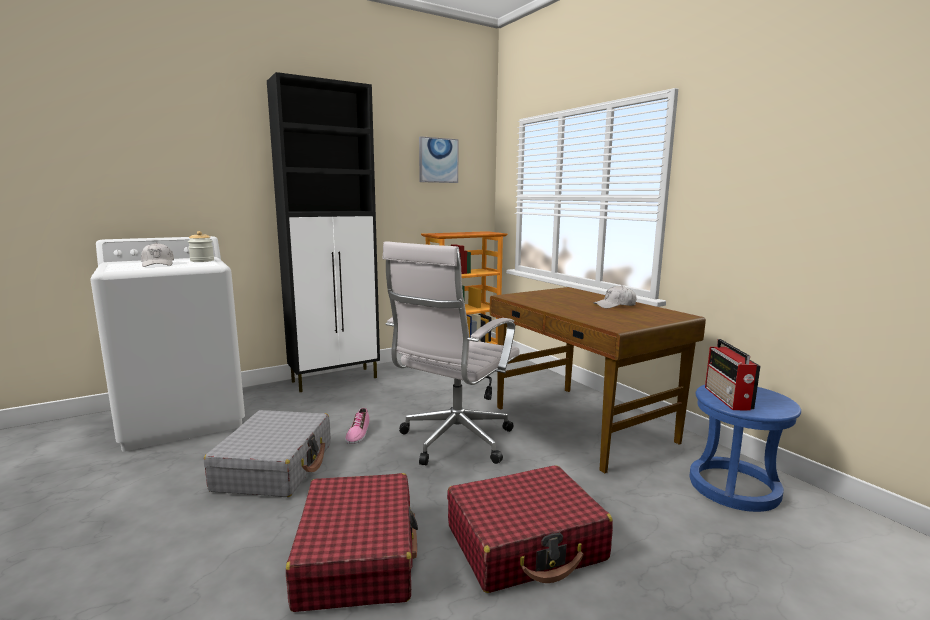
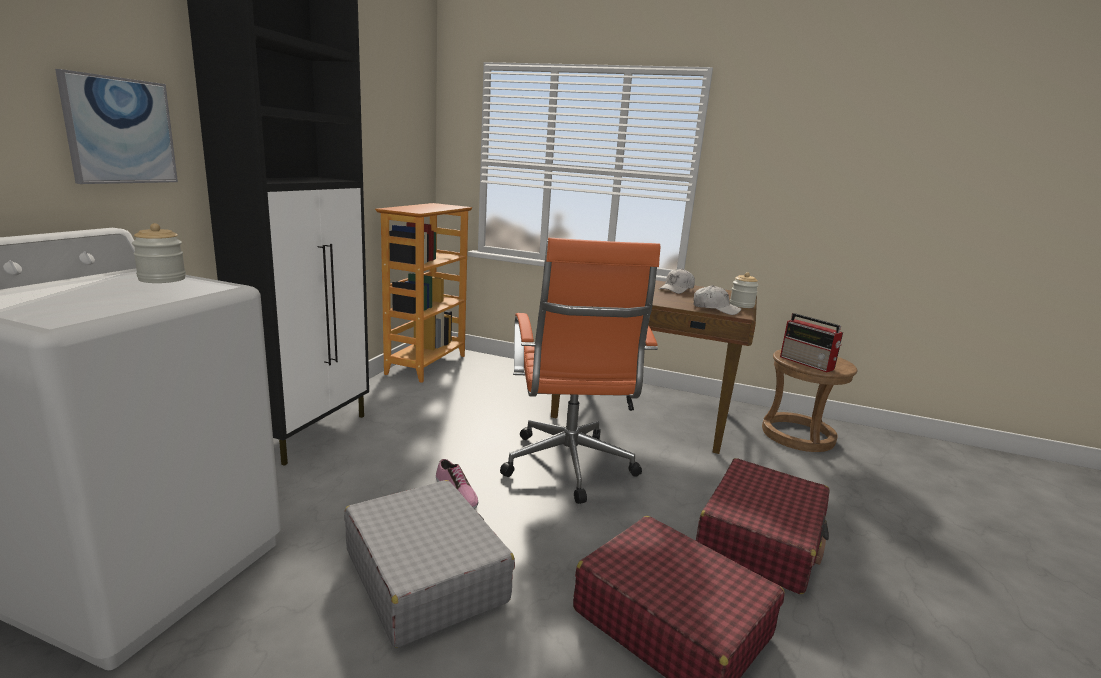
camera: 40 degrees left, 5 degrees up
white cap [141,243,174,267] -> white cap moved to [694,285,742,315]
white office chair [382,241,520,465] -> orange office chair [500,238,660,504]
picture [419,136,459,183] -> picture moved to [55,69,178,184]
blue stool [690,385,801,512] -> brown stool [762,349,857,452]
none -> jar [730,272,759,308]

